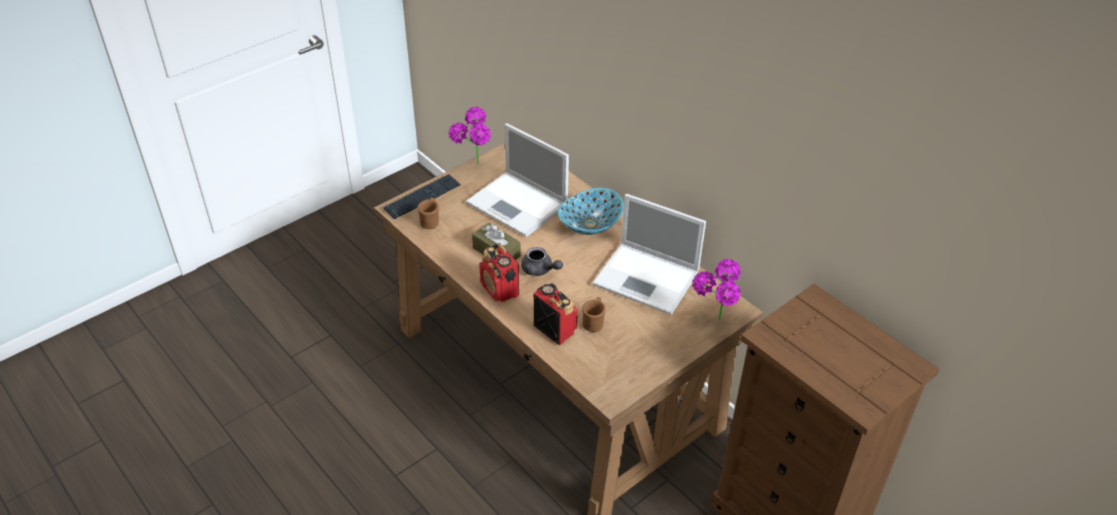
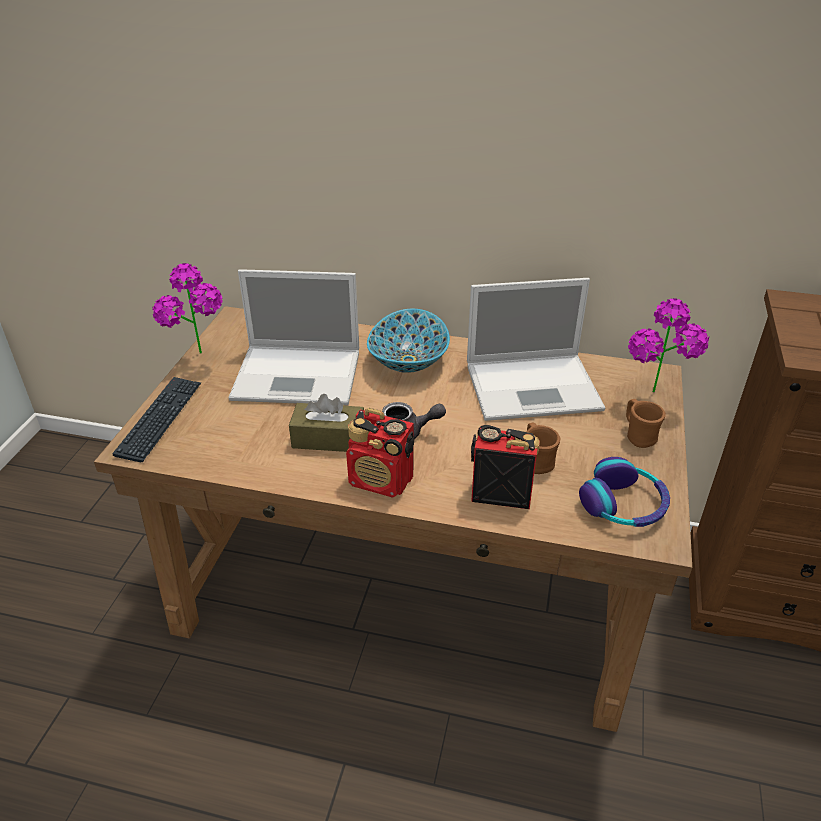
camera: 35 degrees left, 5 degrees down
brown mug [417,198,439,229] -> brown mug moved to [626,399,666,448]
none -> headphones [579,457,670,527]

